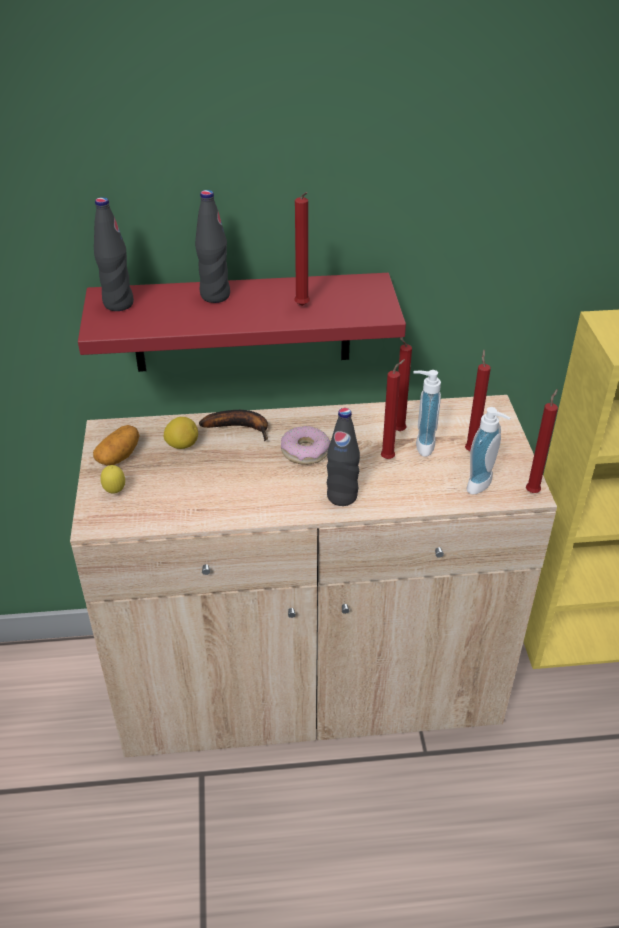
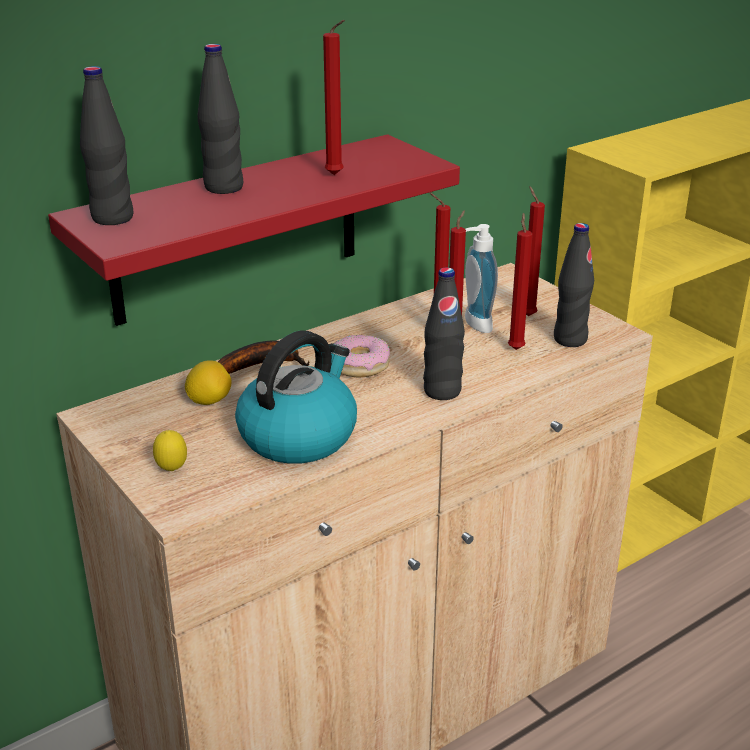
camera: 30 degrees left, 10 degrees down
potato [93,425,140,465] -> none
soap dispenser [466,407,511,494] -> black bottle [554,223,594,347]
red candle [526,389,558,493] -> red candle moved to [508,213,533,350]
none -> kettle [235,330,357,464]

